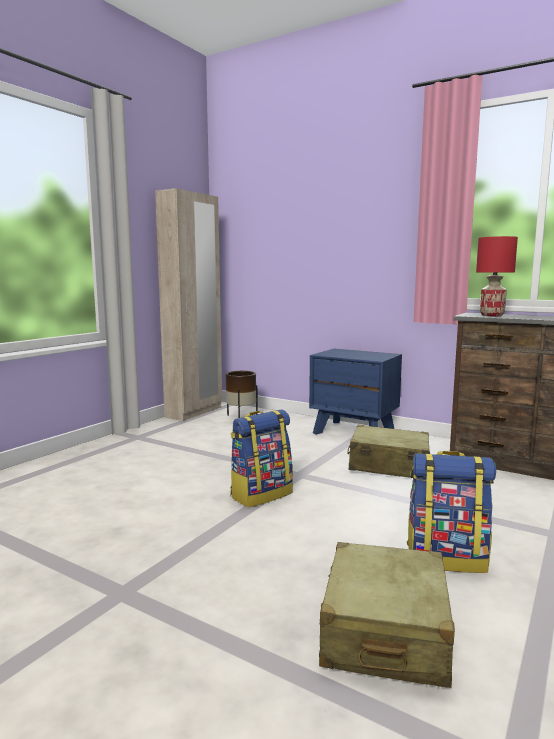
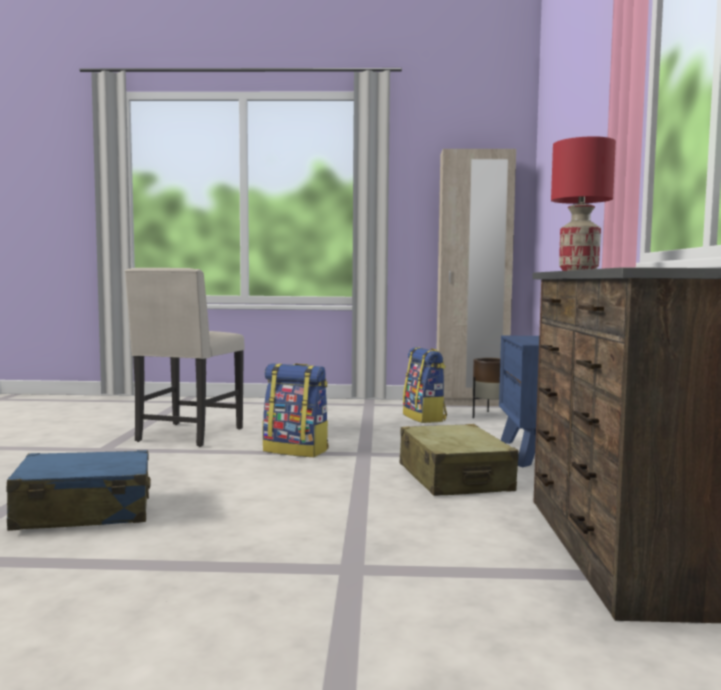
camera: 60 degrees right, 5 degrees down
beige suitcase [319,542,455,688] -> blue suitcase [7,450,151,531]
backpack [407,451,496,573] -> backpack moved to [403,347,447,423]
none -> beige chair [125,268,245,447]

